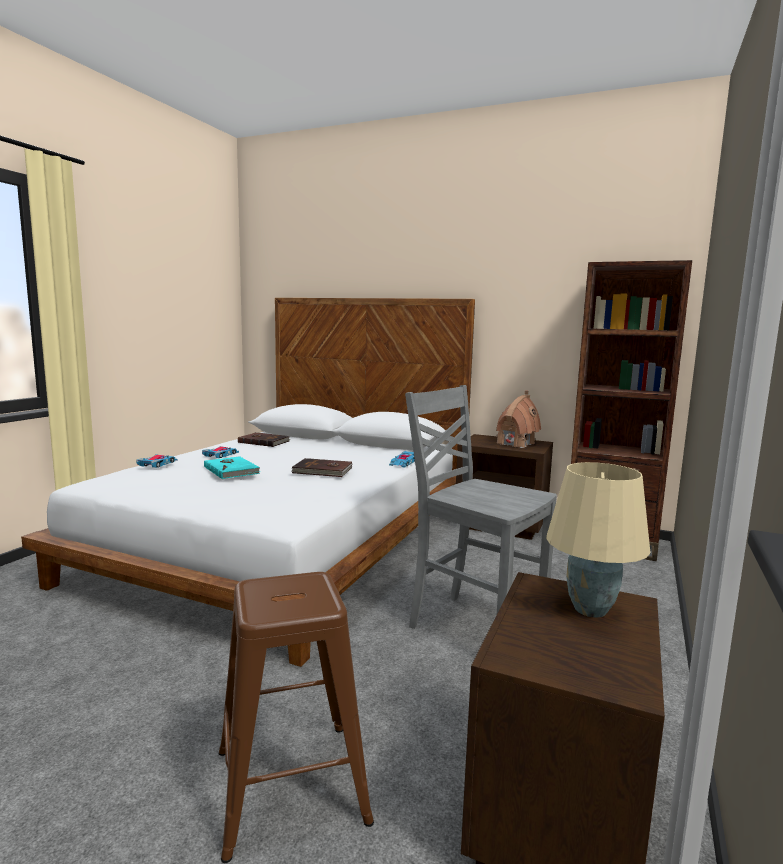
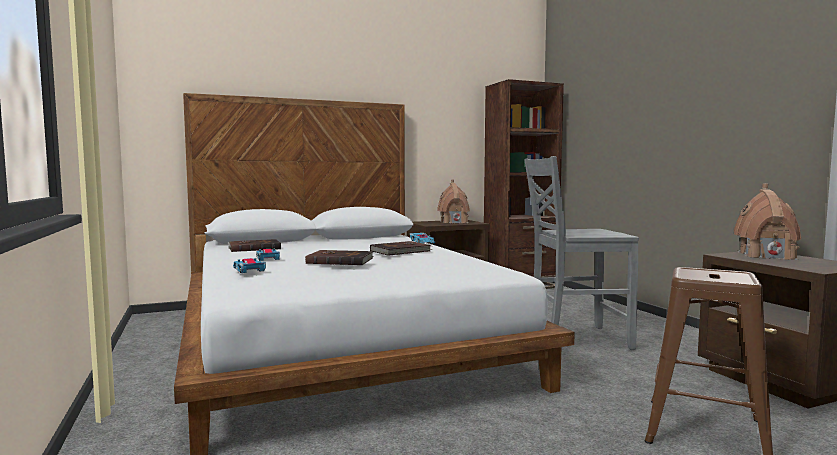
camera: 45 degrees left, 5 degrees down
turquoise book [204,456,260,479] -> brown book [305,250,373,265]
beige table lamp [546,462,650,617] -> toy house [733,183,801,260]

